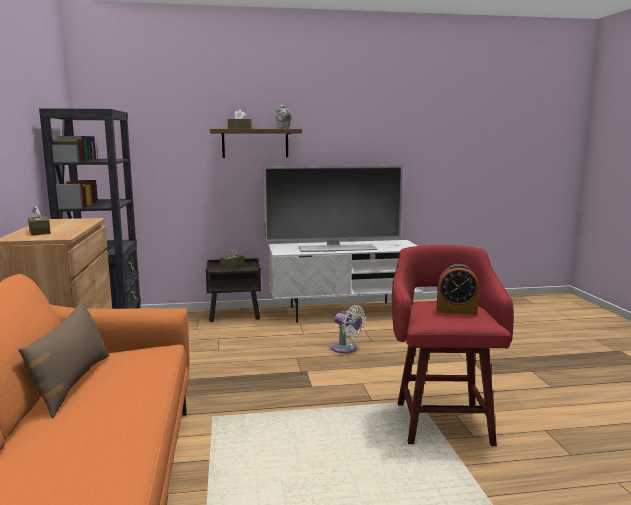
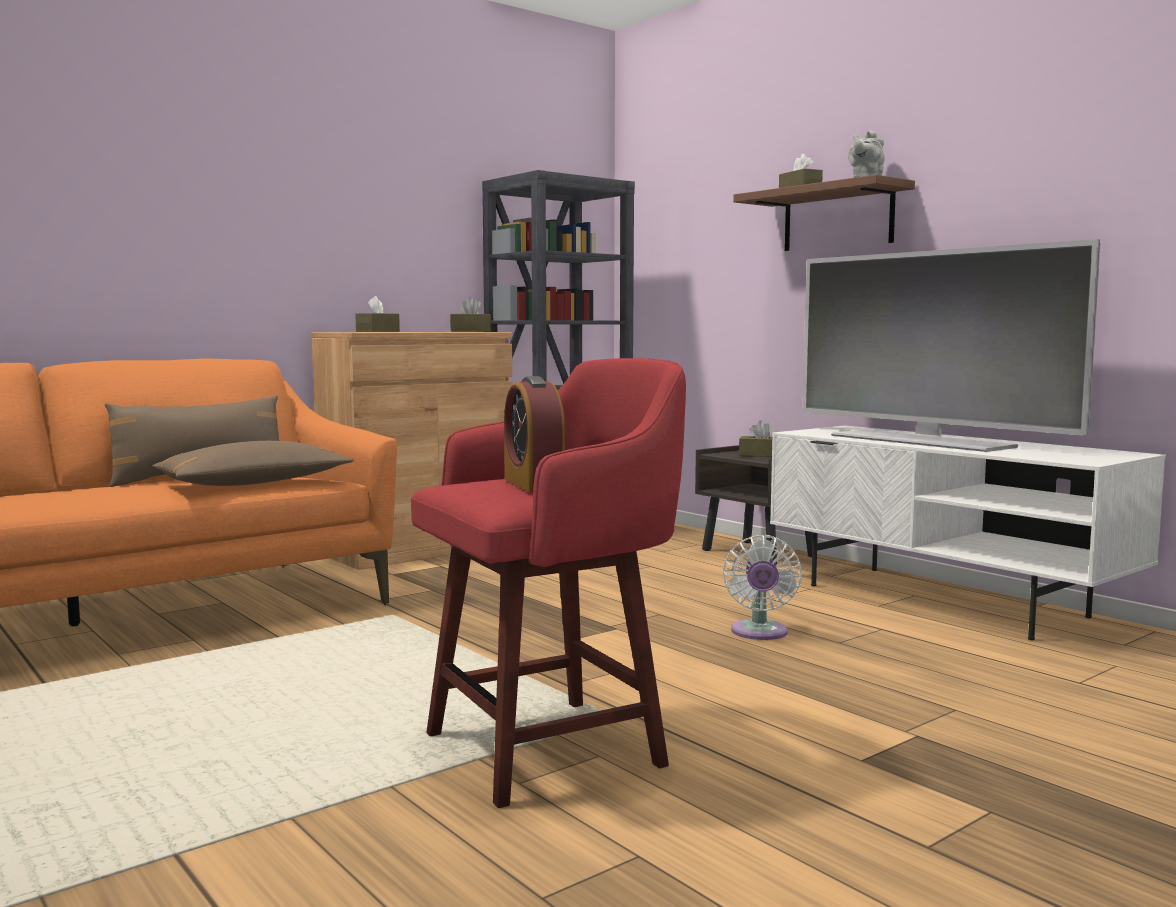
camera: 60 degrees right, 5 degrees down
none -> brown pillow [152,441,354,486]
none -> brown tissue box [450,297,491,332]

